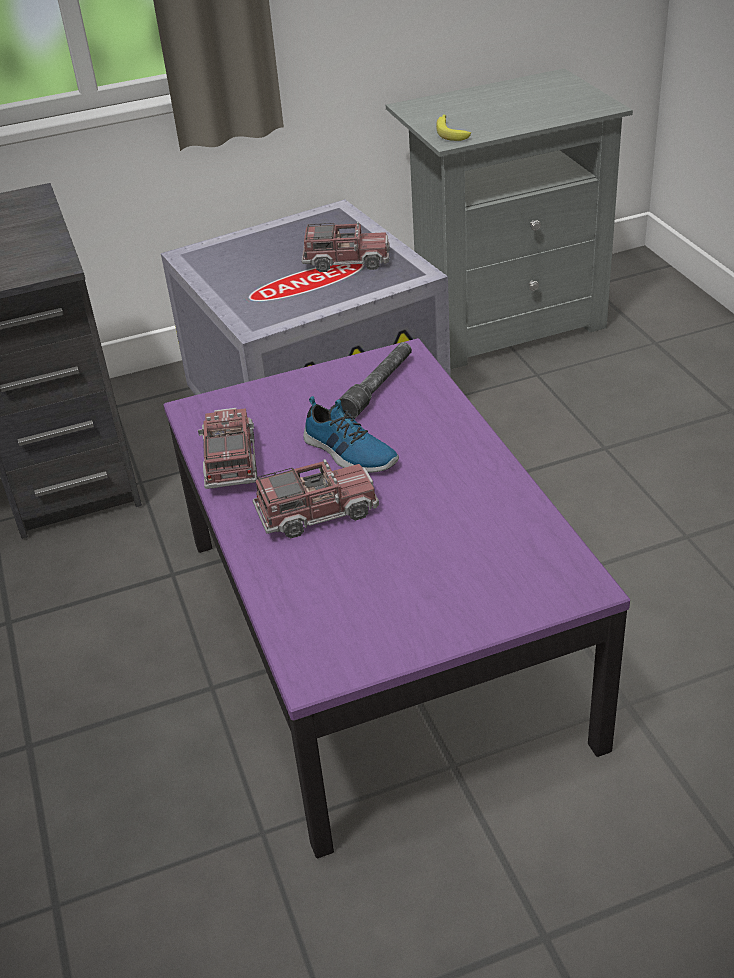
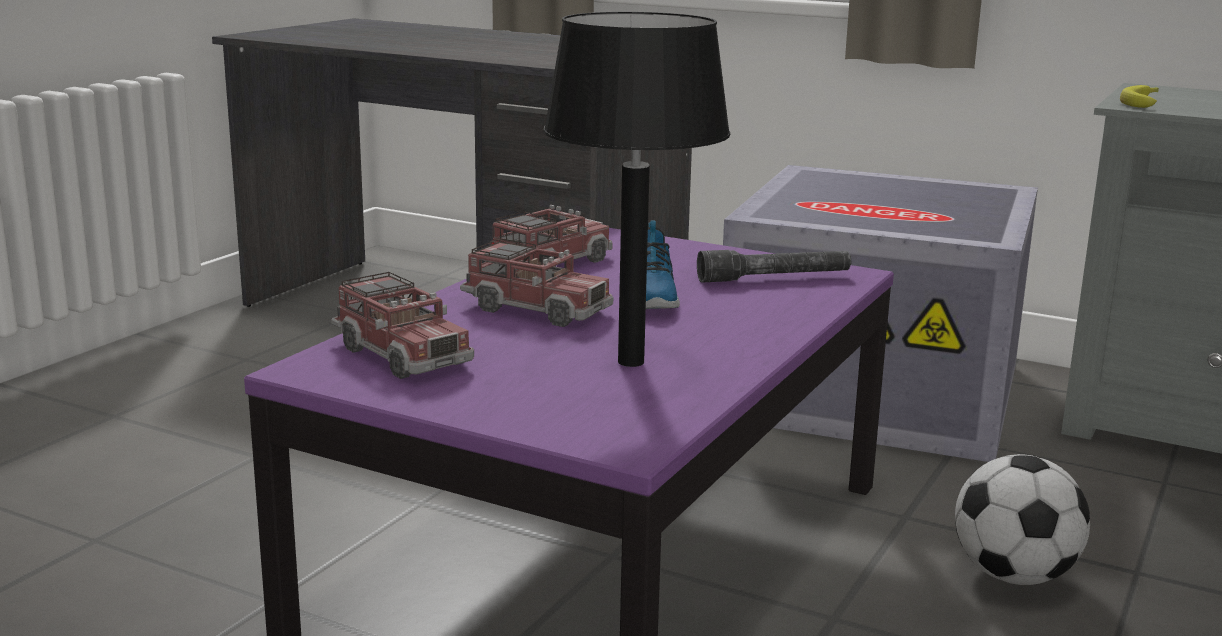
camera: 45 degrees right, 20 degrees down
toy truck [302,222,390,272] -> toy truck moved to [331,272,474,379]
none -> black table lamp [543,12,730,367]
none -> football [955,454,1090,585]

